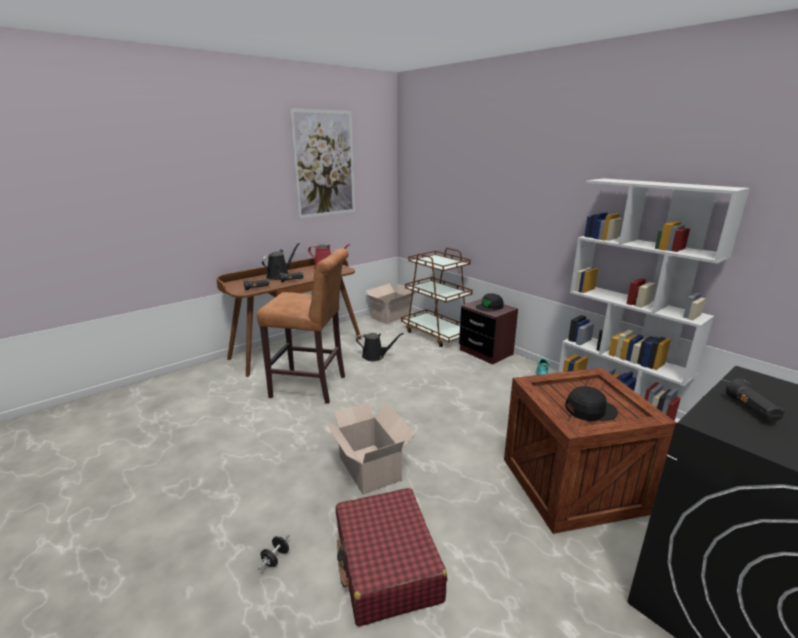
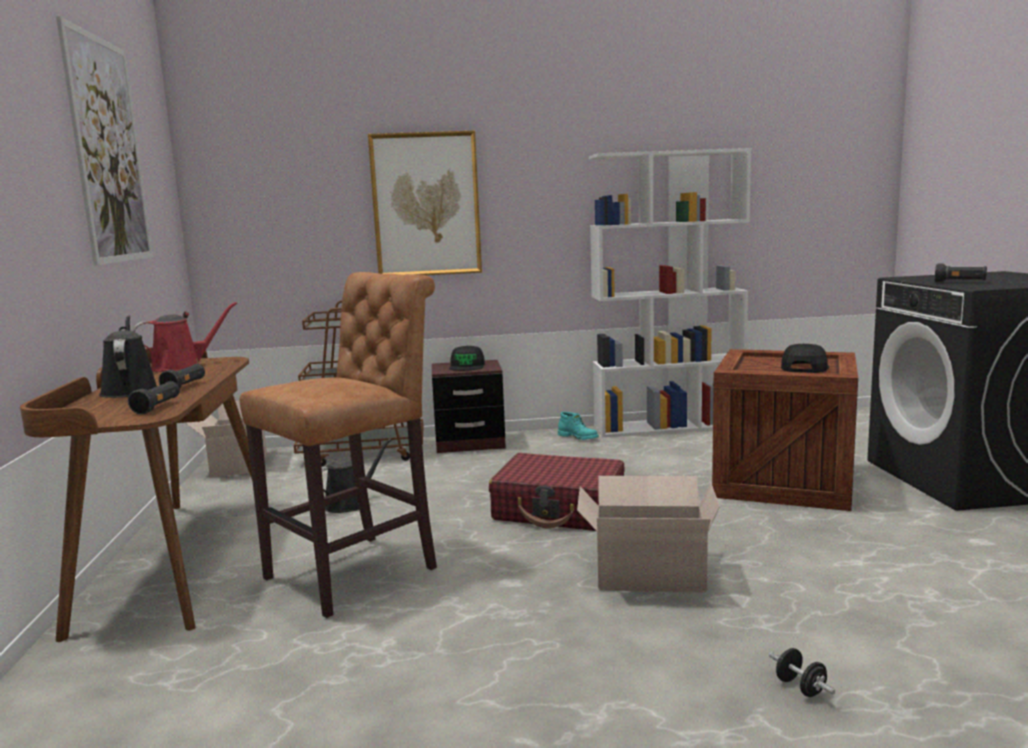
camera: 55 degrees left, 10 degrees down
red suitcase [336,488,447,626] -> red suitcase moved to [489,453,625,531]
none -> picture [368,131,482,275]

